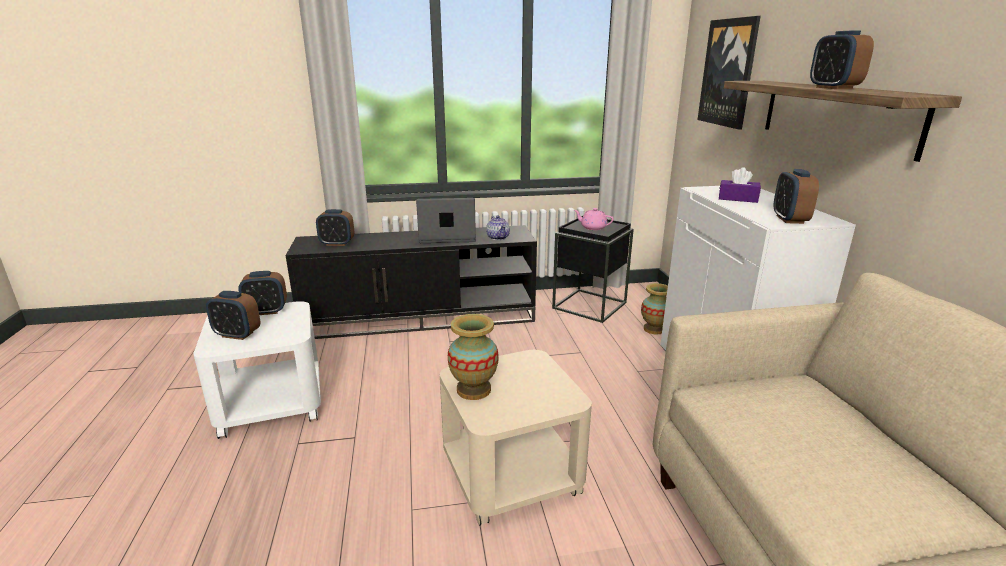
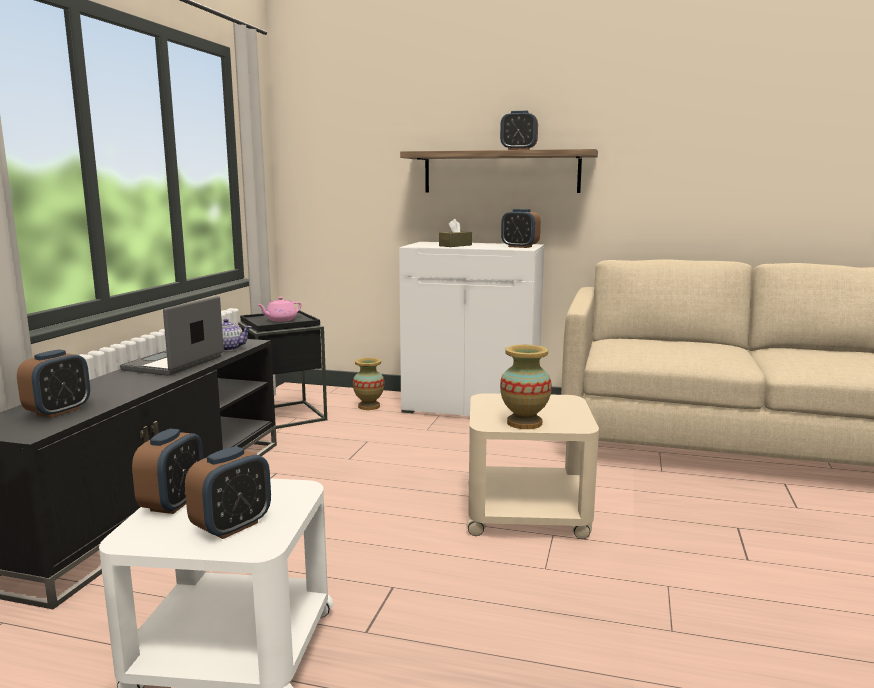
camera: 65 degrees left, 10 degrees down
picture [697,16,761,130] -> none
purple tissue box [719,167,761,203] -> brown tissue box [439,219,472,247]

